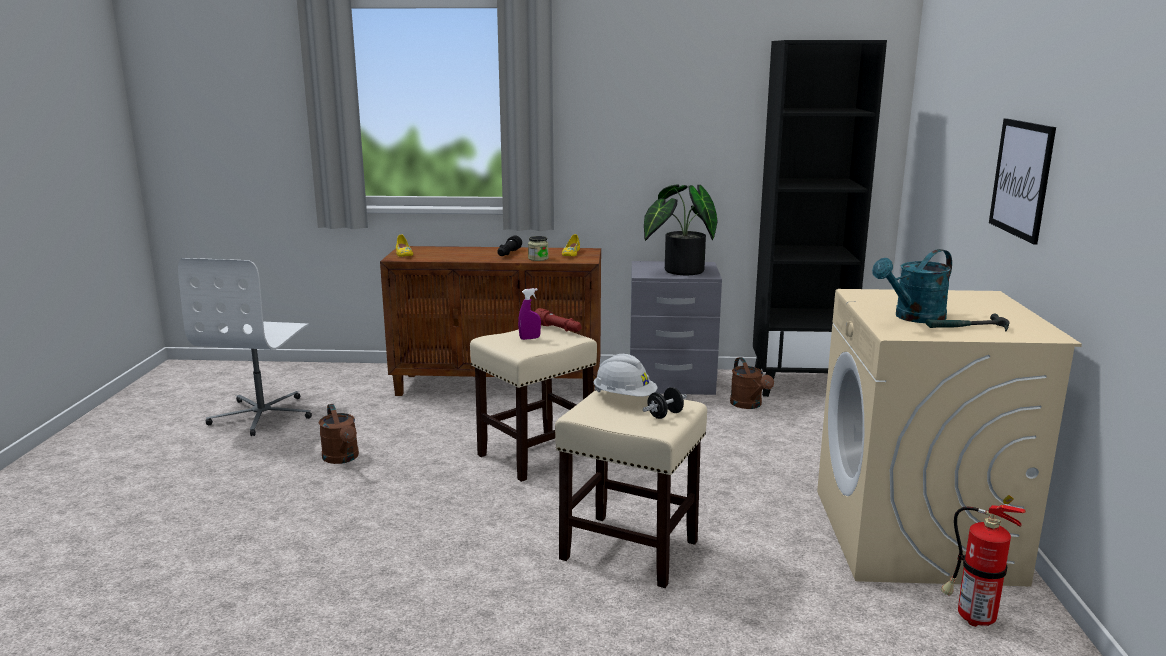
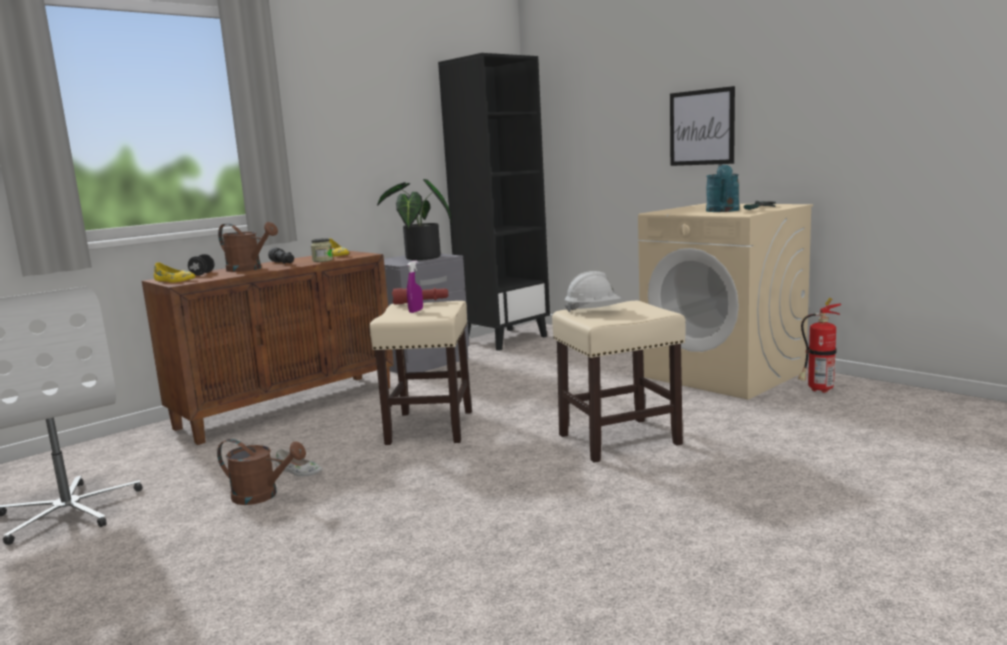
camera: 45 degrees left, 5 degrees down
black dumbbell [643,387,687,419] -> black dumbbell moved to [188,254,214,276]
brown watering can [730,357,774,409] -> brown watering can moved to [218,222,278,272]
none -> white shoe [276,449,322,477]

